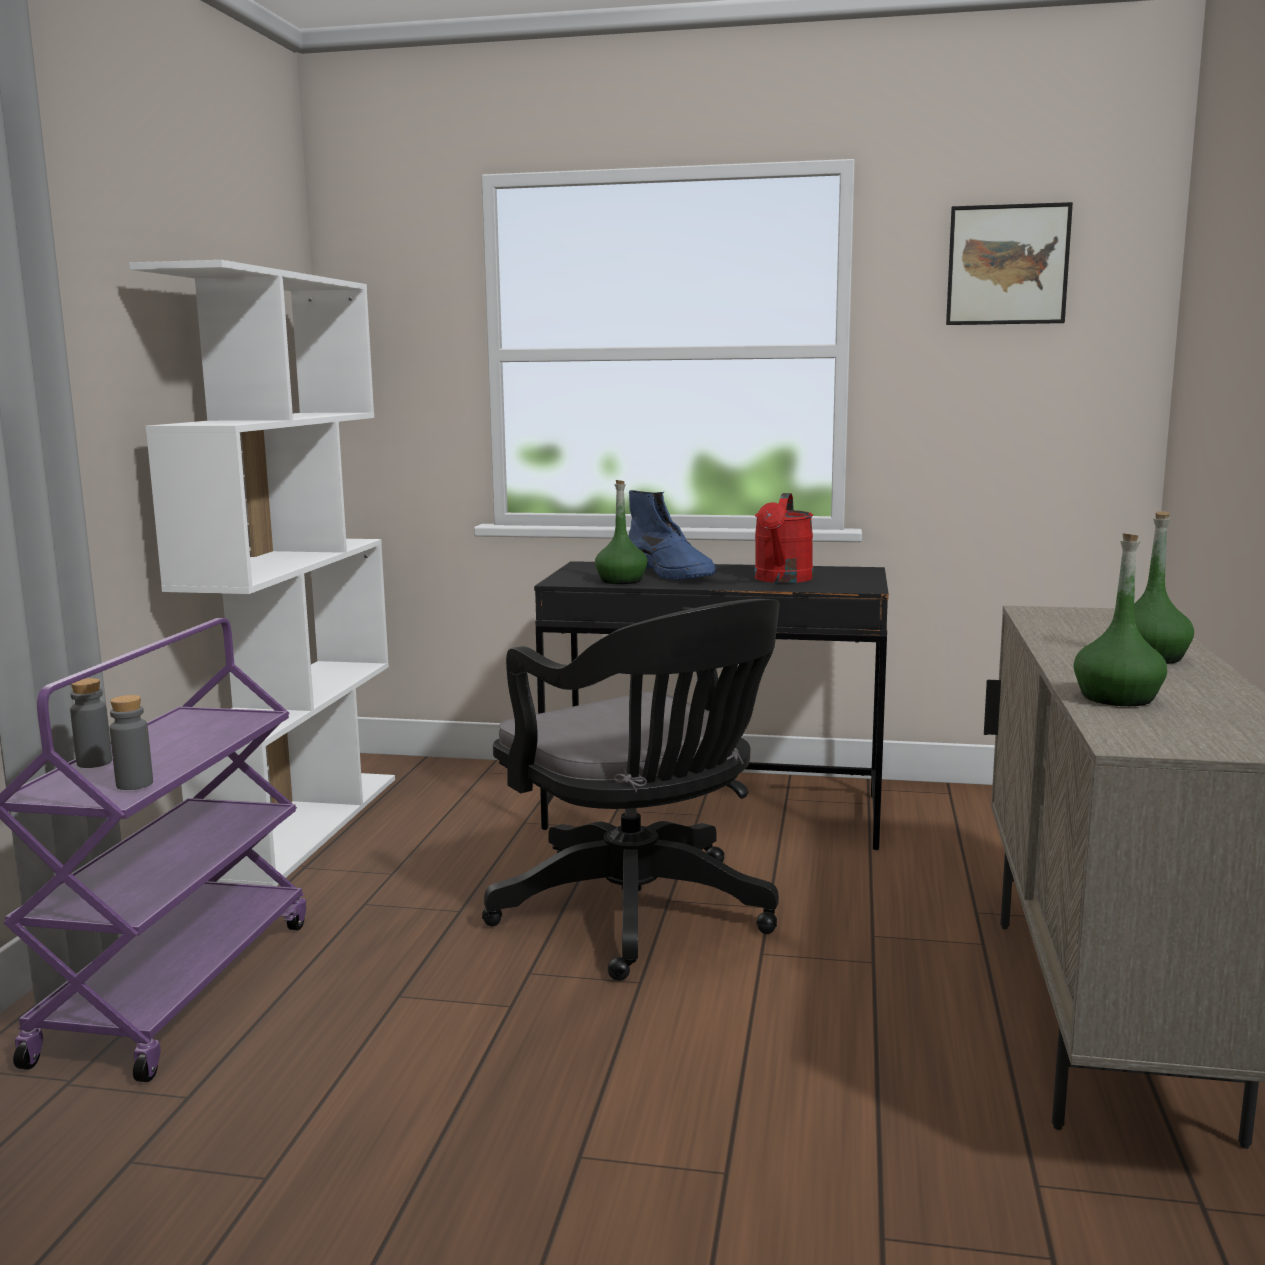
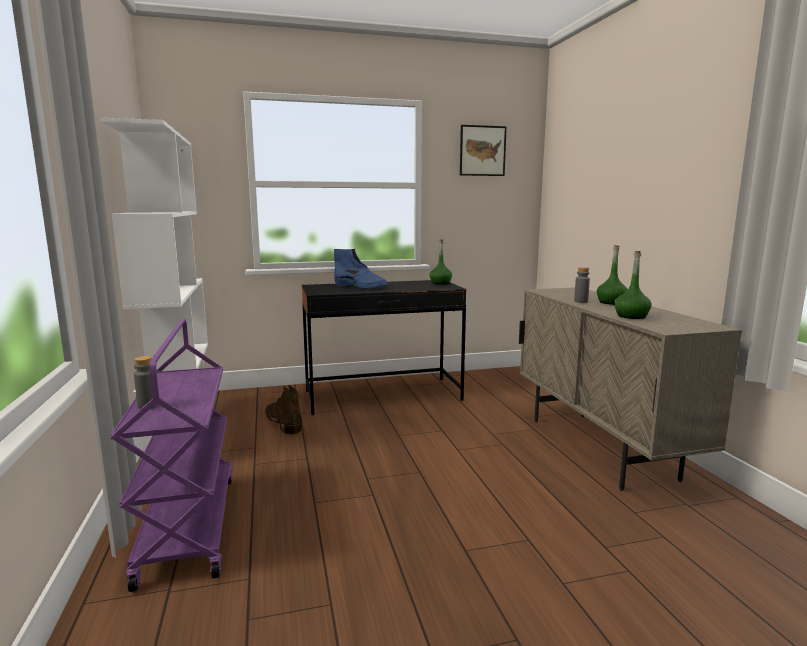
camera: 25 degrees left, 0 degrees up
grey bottle [110,695,153,790] -> grey bottle moved to [574,267,590,303]
black office chair [482,599,780,981] -> none
green bottle [595,480,648,584] -> green bottle moved to [429,239,452,285]
red watering can [754,493,813,583] -> none
none -> brown boot [265,385,302,435]

